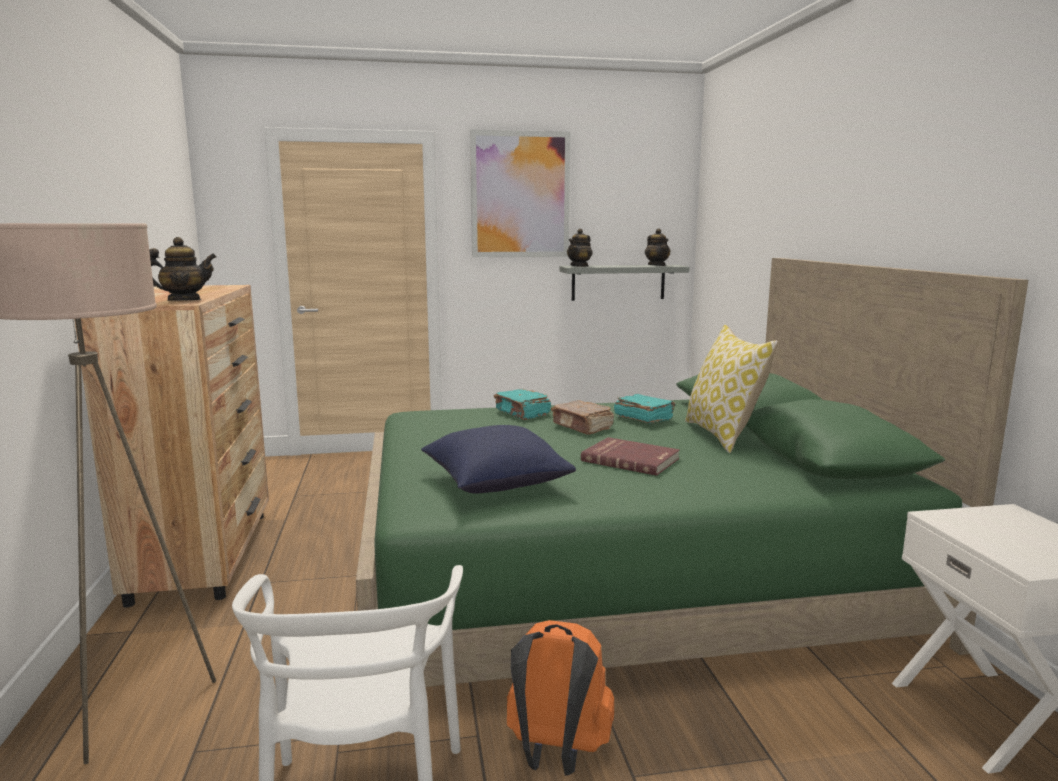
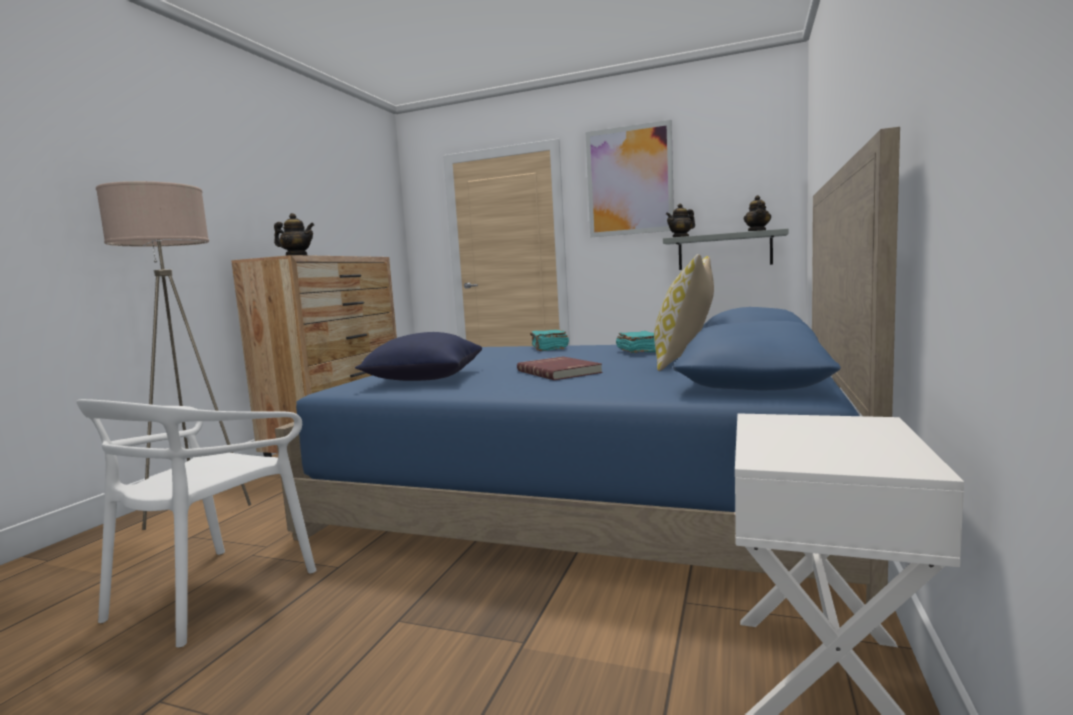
camera: 30 degrees right, 5 degrees down
green bed [356,258,1028,687] -> blue bed [275,127,900,603]
orange backpack [507,620,614,775] -> none
brown book [551,400,614,435] -> none

